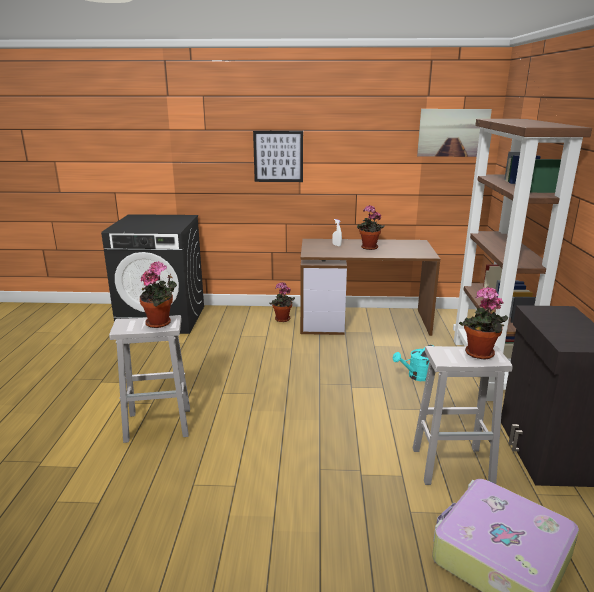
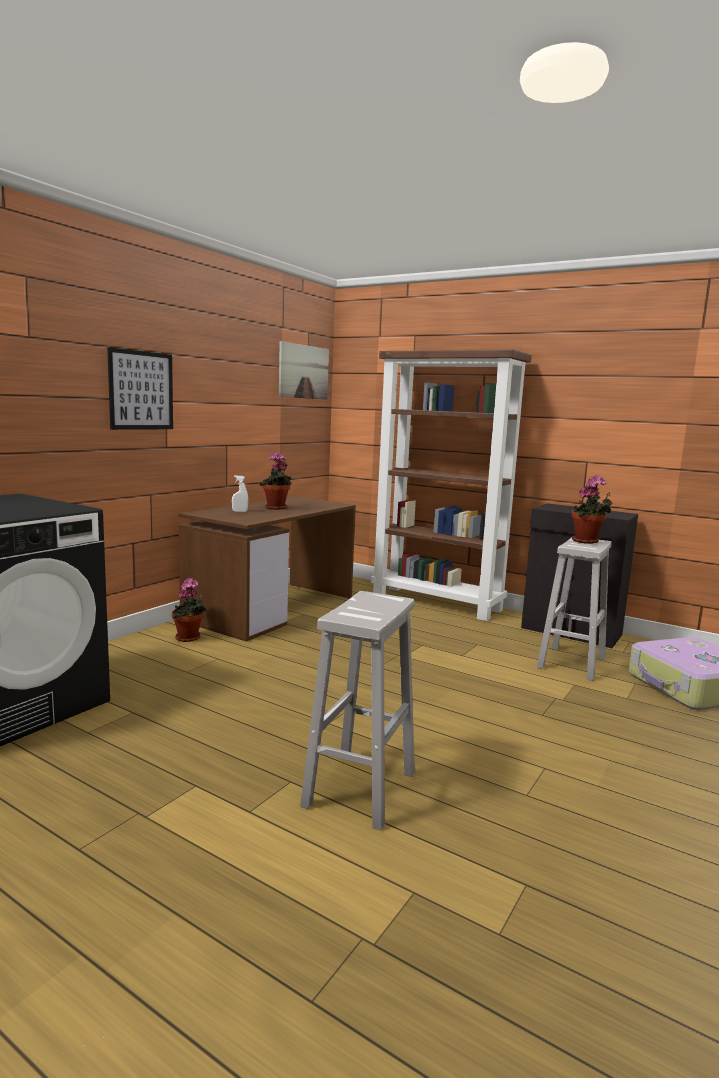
camera: 60 degrees left, 10 degrees down
potted plant [140,261,177,328] -> none
turquoise watering can [393,345,434,381] -> none

